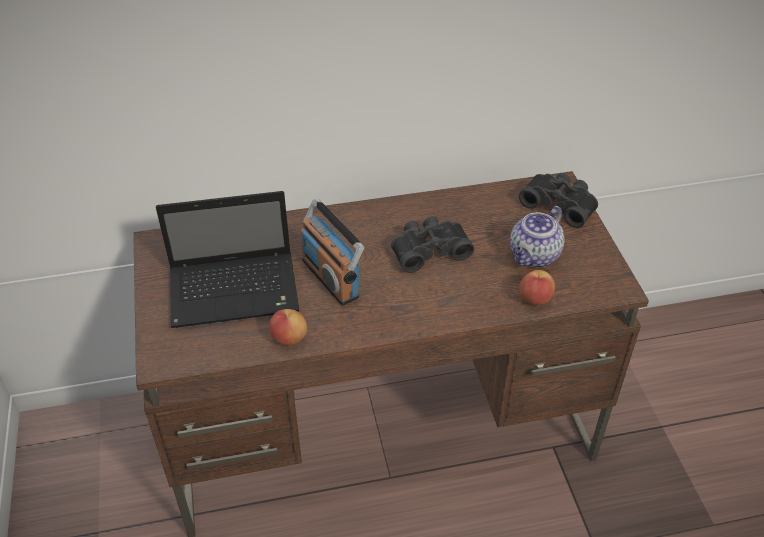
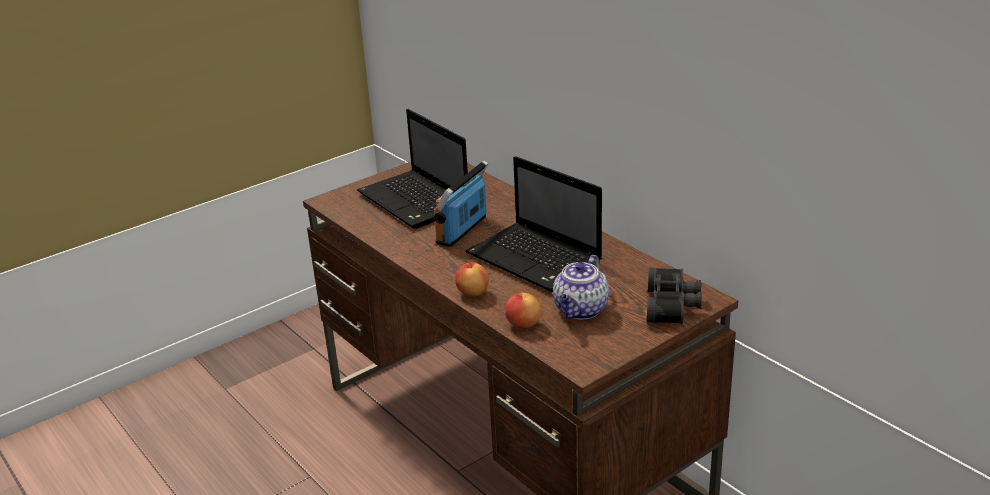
camera: 65 degrees right, 15 degrees down
apple [269,309,307,345] -> apple moved to [455,262,489,297]
black binoculars [391,216,474,273] -> laptop [466,156,602,292]
teapot [510,206,565,267] -> teapot turned 75 degrees counterclockwise [553,255,609,319]

